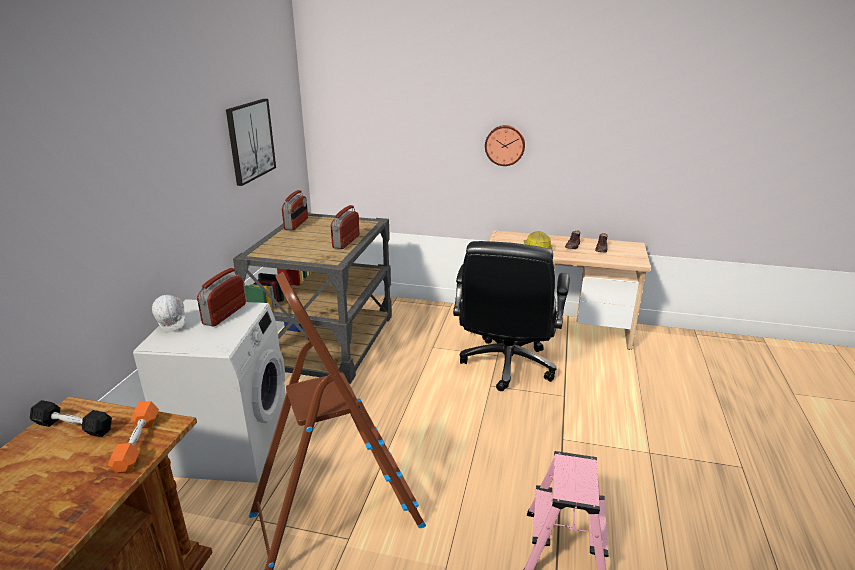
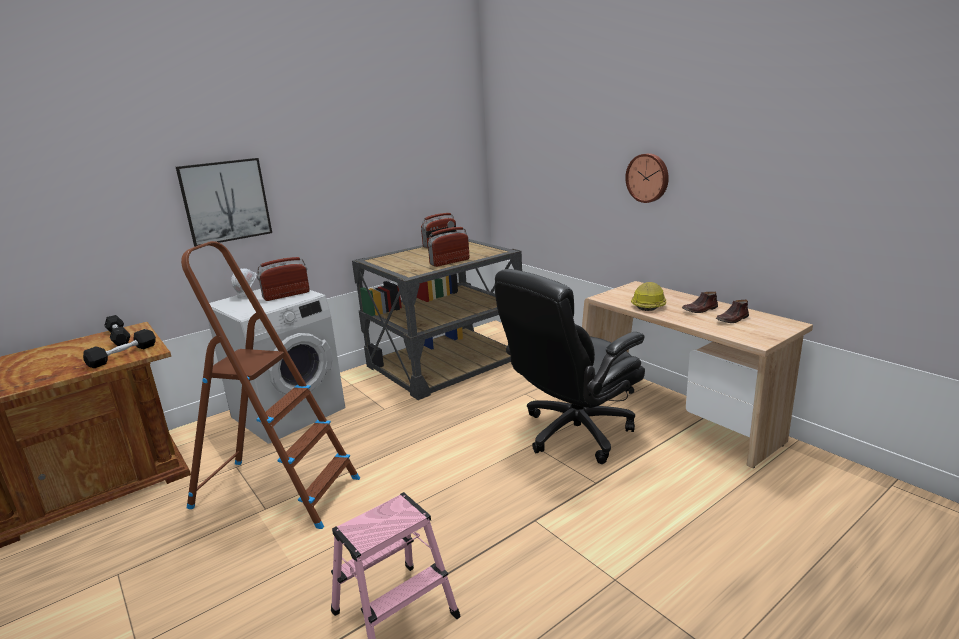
camera: 40 degrees right, 5 degrees down
orange dumbbell [108,401,159,474] -> black dumbbell [83,329,156,368]
picture [226,99,276,186] -> picture moved to [176,158,272,247]

